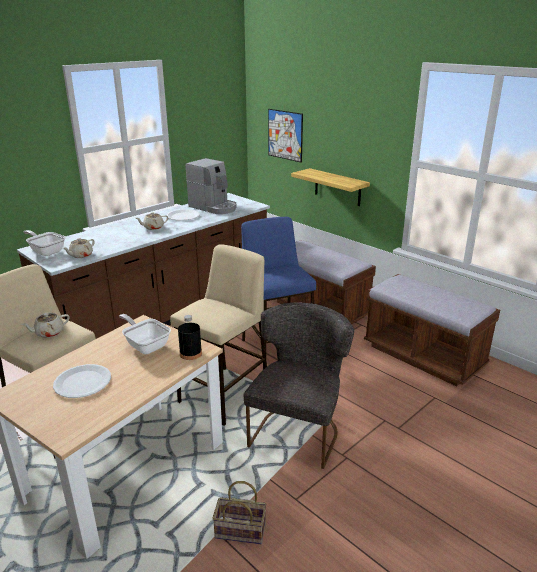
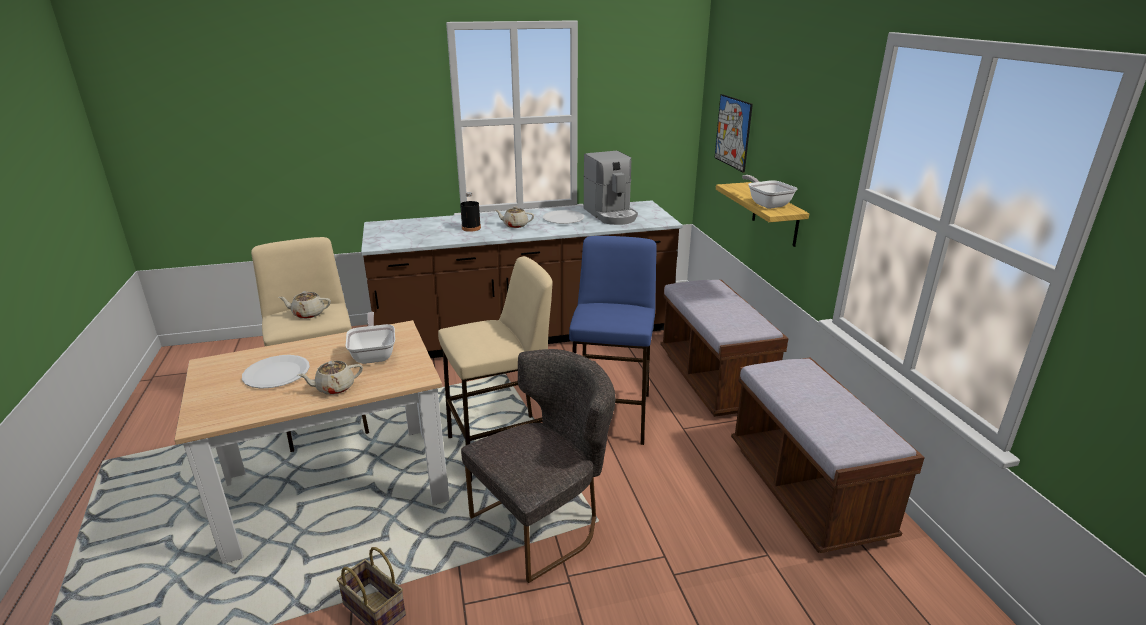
camera: 30 degrees right, 0 degrees up
frying pan [24,230,65,256] -> frying pan moved to [742,175,797,209]
beige teapot [63,238,95,258] -> beige teapot moved to [298,361,363,395]
black bottle [178,315,202,360] -> black bottle moved to [460,192,481,232]

